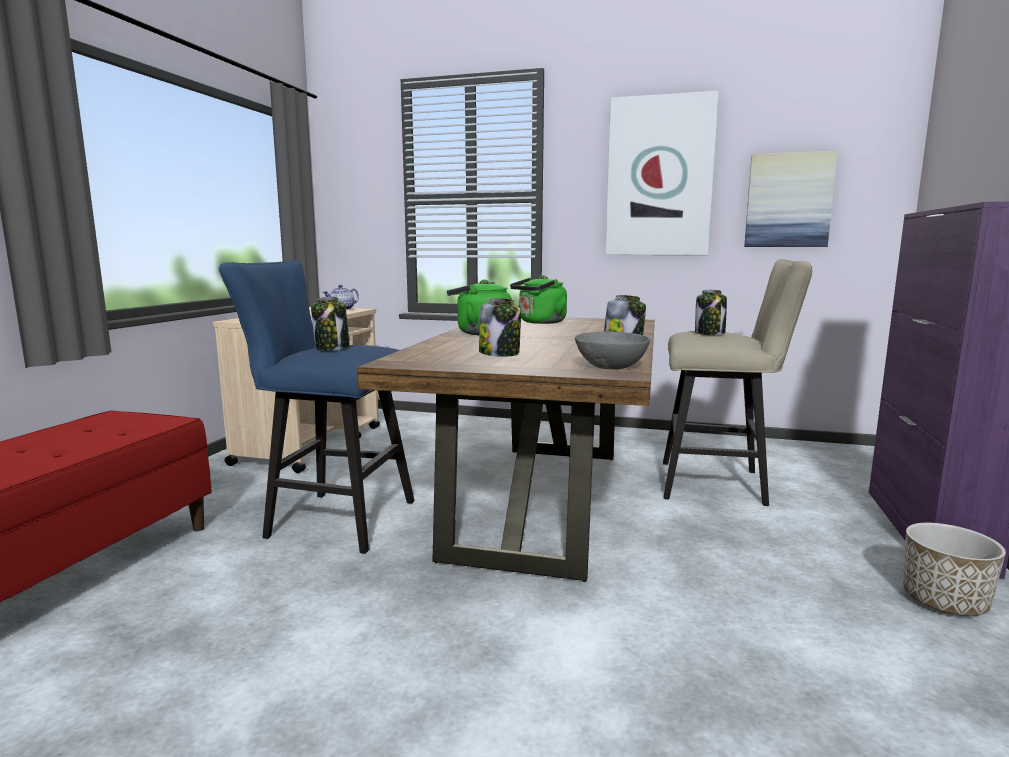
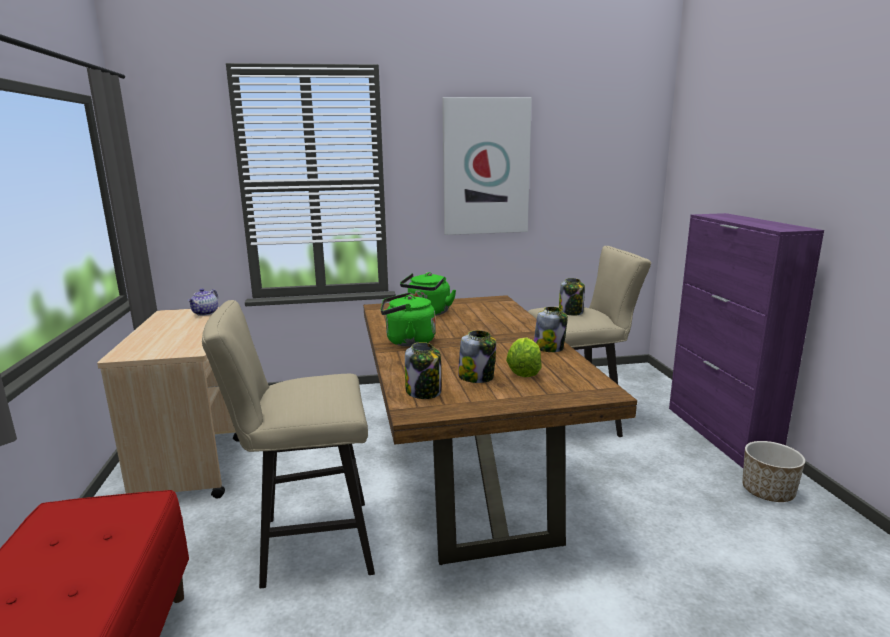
camera: 25 degrees left, 5 degrees up
blue stool [219,260,414,554] -> beige stool [202,300,375,588]
jar [311,297,350,351] -> jar moved to [405,342,441,399]
grey bowl [575,332,650,369] -> none
picture [744,151,838,247] -> none
none -> lettuce [506,337,542,377]

